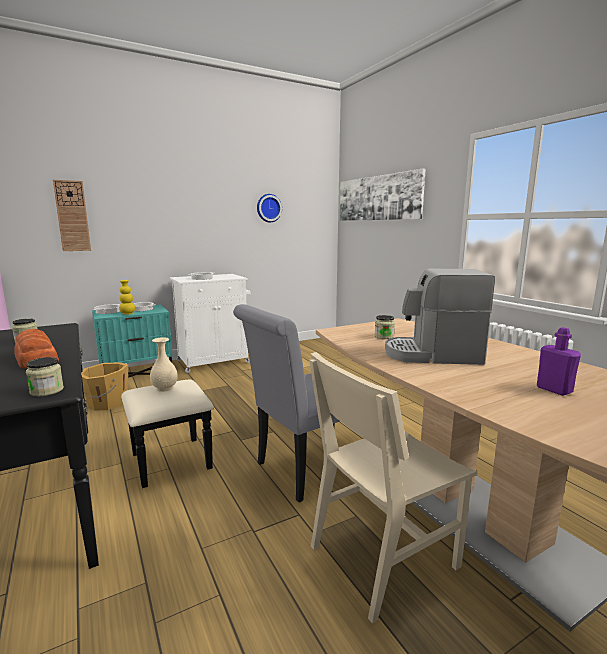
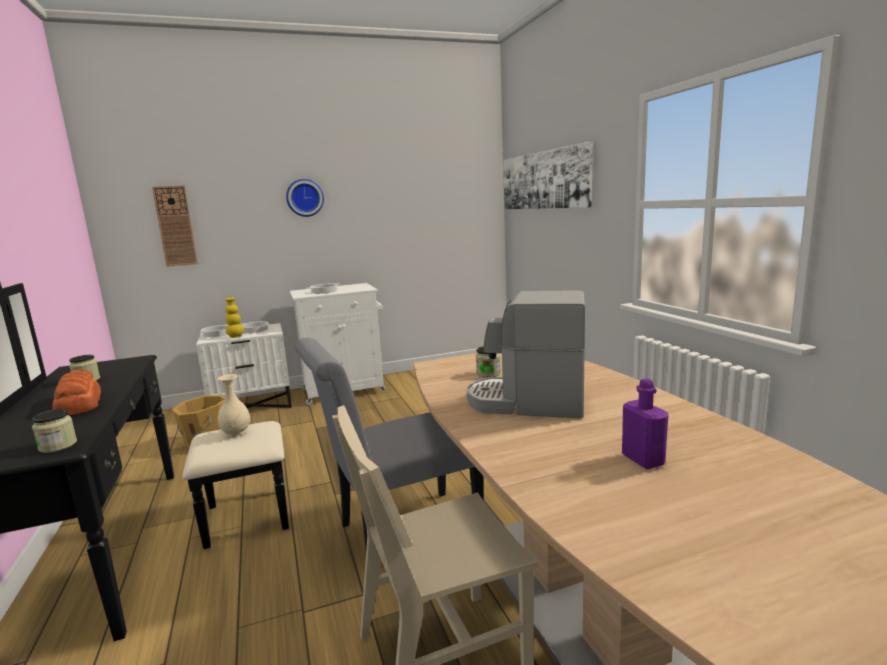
camera: 10 degrees right, 0 degrees up
turquoise nightstand [92,304,173,378] -> white nightstand [196,323,292,408]
wall clock [257,194,282,223] -> wall clock moved to [286,179,324,217]

